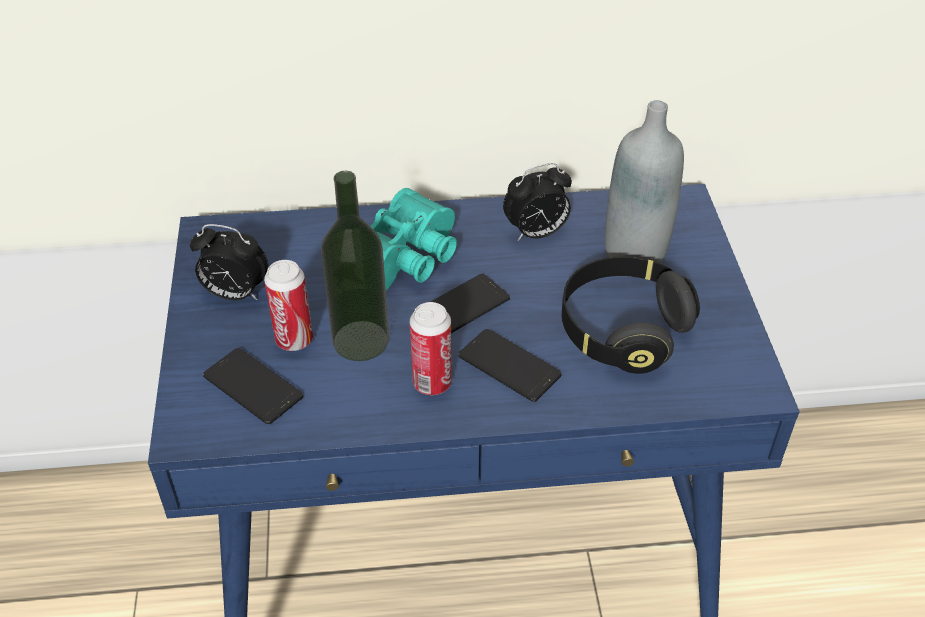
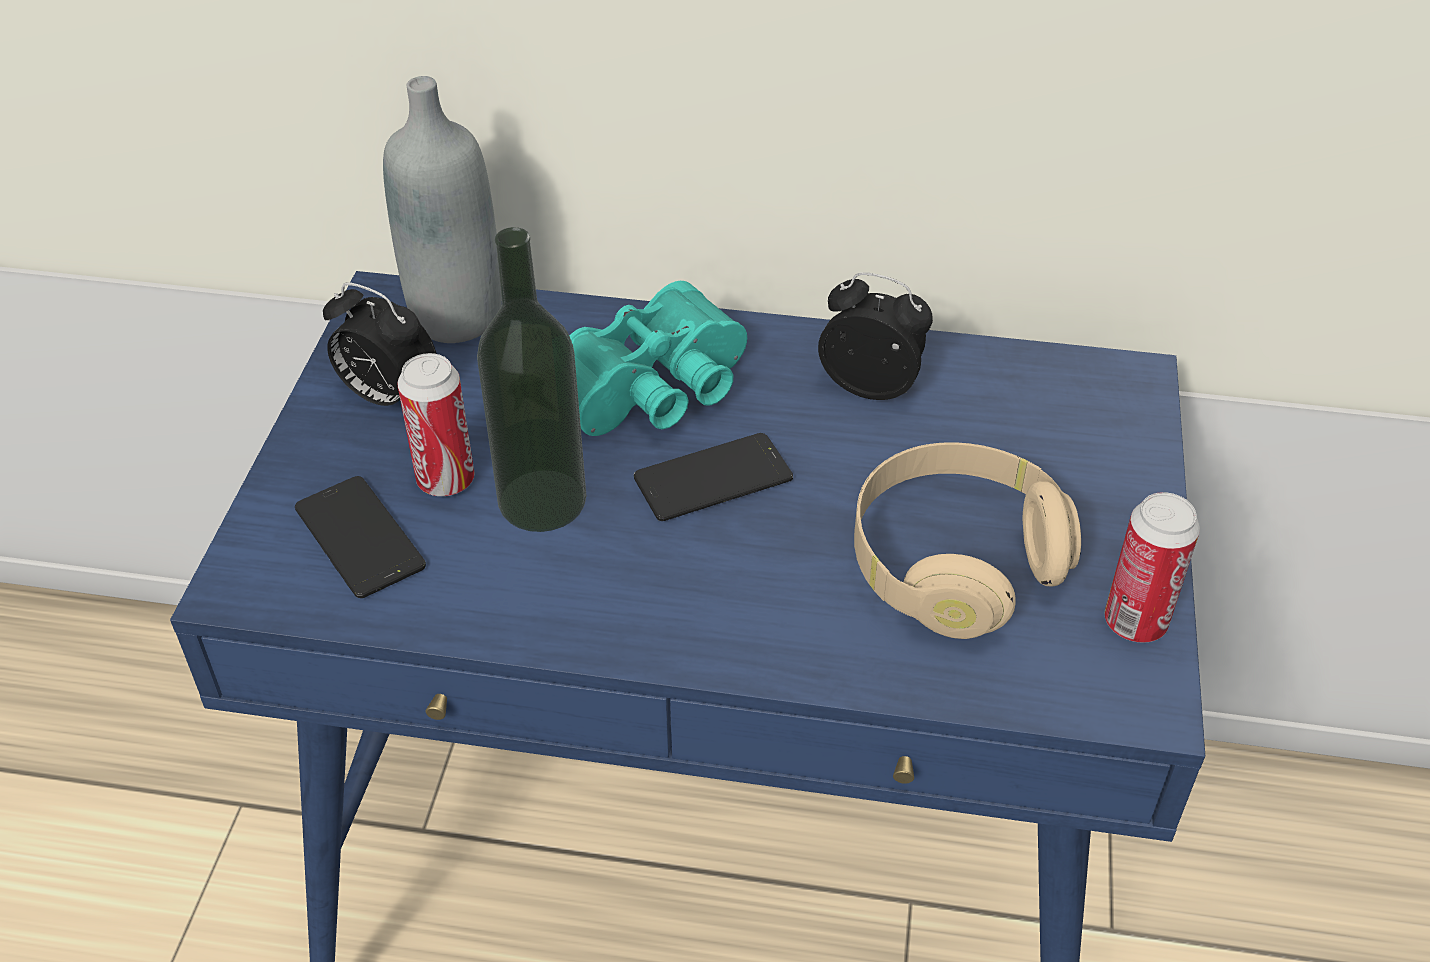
camera: 15 degrees right, 0 degrees up
can [410,302,452,395] -> can moved to [1104,492,1200,643]
phone [458,329,562,402] -> none
alarm clock [503,163,572,241] -> alarm clock turned 150 degrees counterclockwise [818,272,933,400]
black headphones [562,257,700,374] -> beige headphones [854,442,1081,639]
grey bottle [605,100,684,263] -> grey bottle moved to [383,76,502,343]

